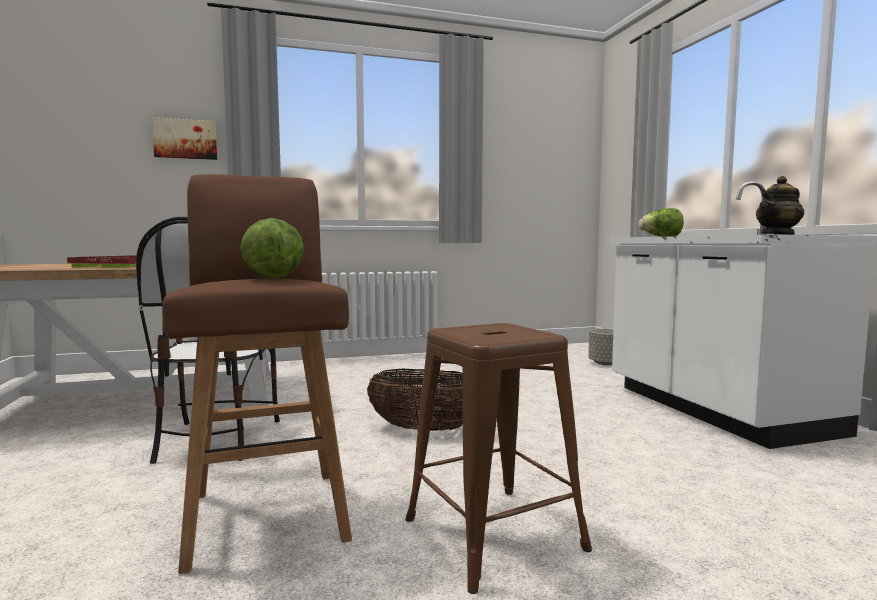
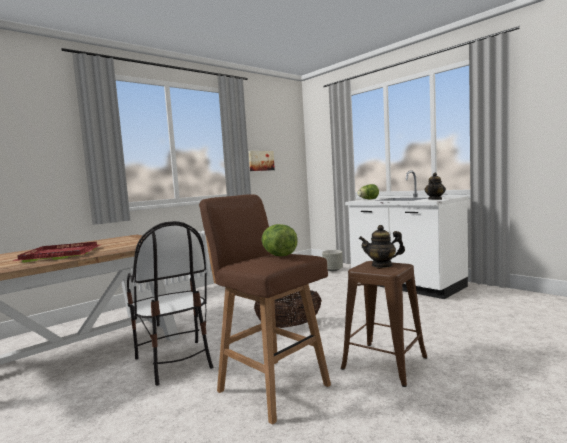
camera: 25 degrees left, 0 degrees up
picture [152,117,217,160] -> picture moved to [248,151,275,171]
none -> teapot [359,225,405,268]

